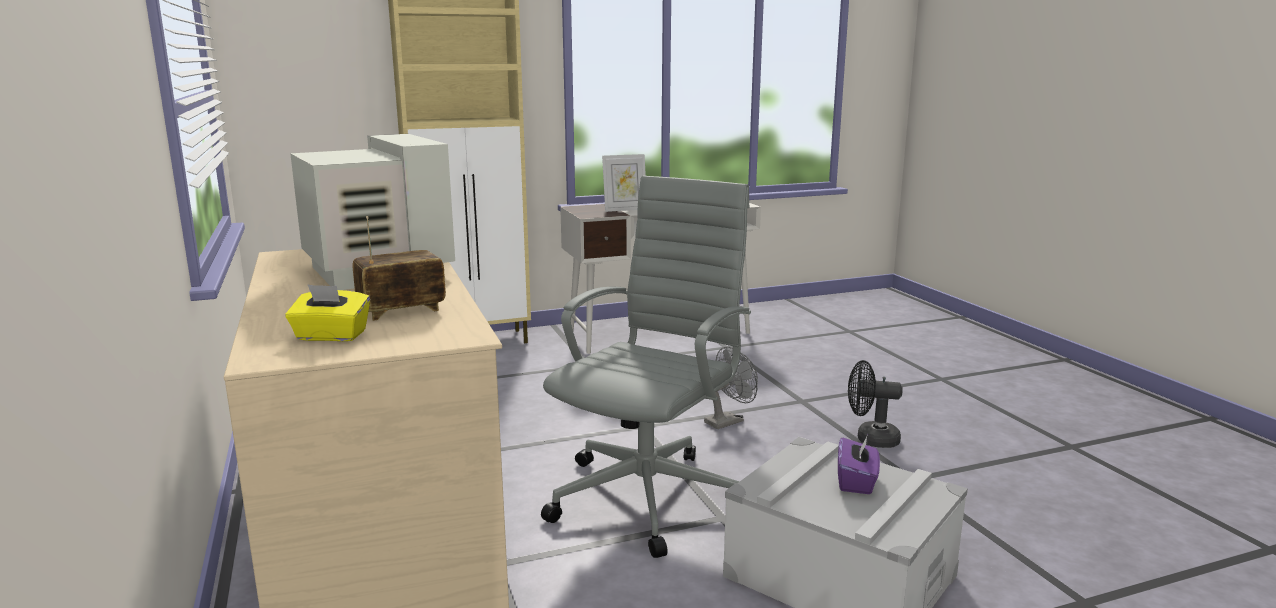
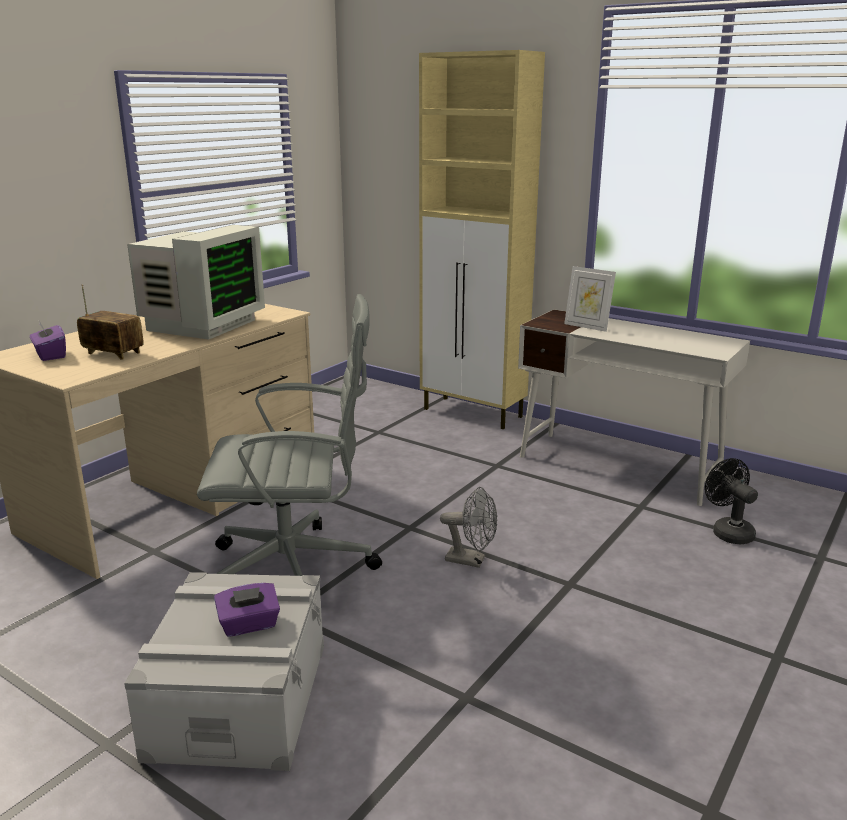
camera: 55 degrees right, 5 degrees up
yellow tissue box [285,284,370,341] -> purple tissue box [30,321,66,361]
black fan [848,360,902,448] -> black fan moved to [705,458,758,544]

